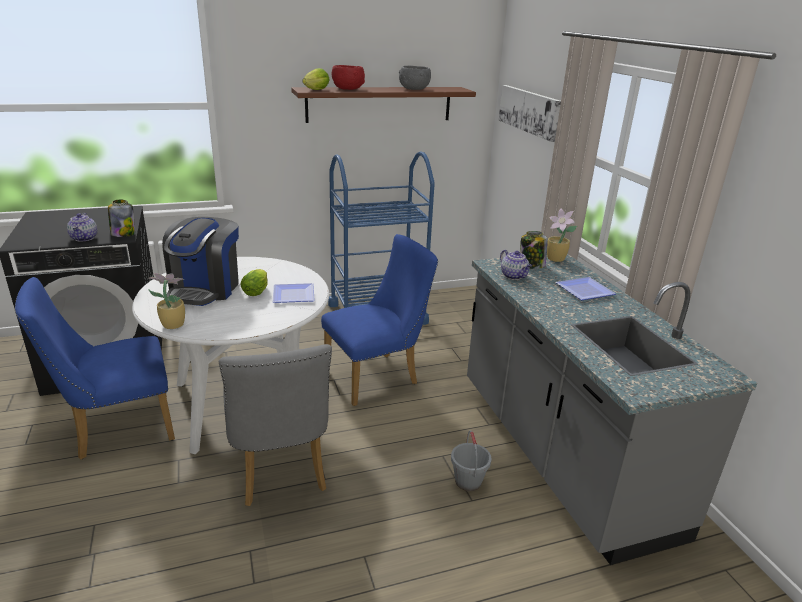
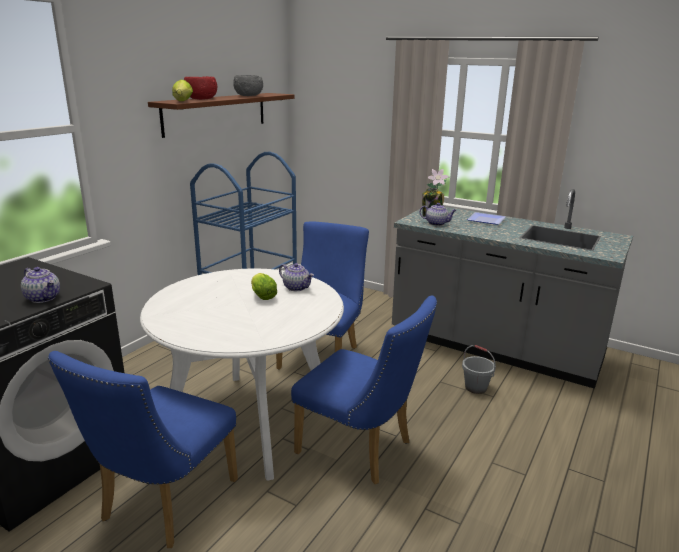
camera: 40 degrees left, 5 degrees down
jar [108,200,135,237] -> none
potted plant [148,273,185,329] -> none
coffee machine [162,217,239,306] -> none
grey chair [219,344,332,506] -> blue chair [291,295,437,484]
plate [273,283,315,303] -> teapot [279,263,314,291]
picture [499,85,561,142] -> none

